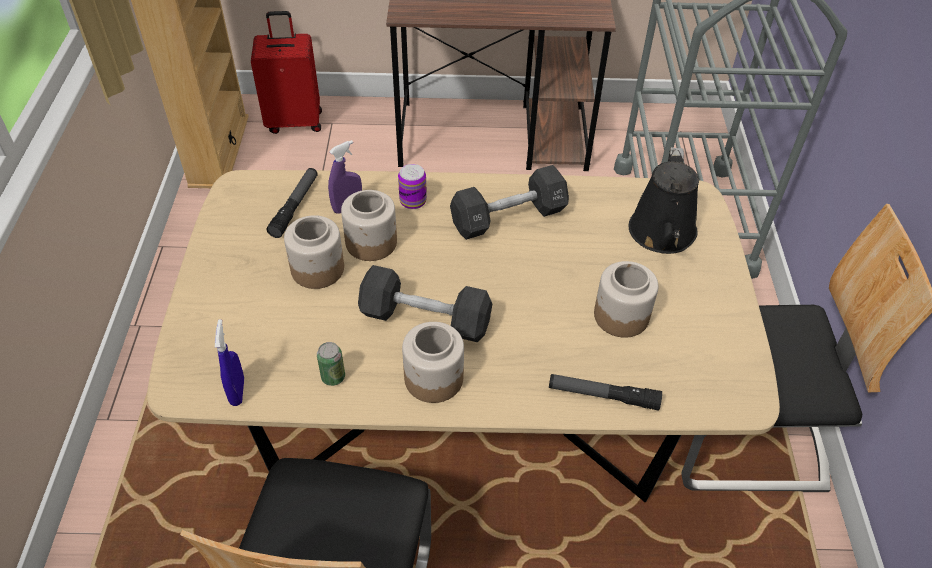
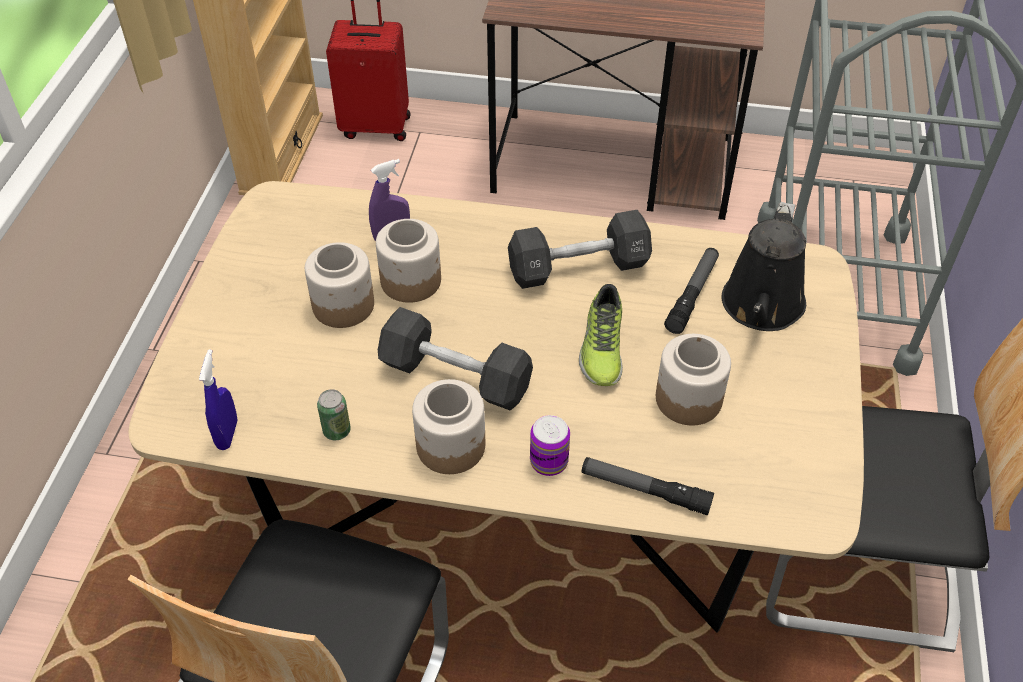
camera: 10 degrees right, 0 degrees up
flashlight [266,168,318,238] -> flashlight moved to [664,248,719,334]
can [398,164,427,209] -> can moved to [530,415,570,476]
none -> shoe [579,284,623,386]

